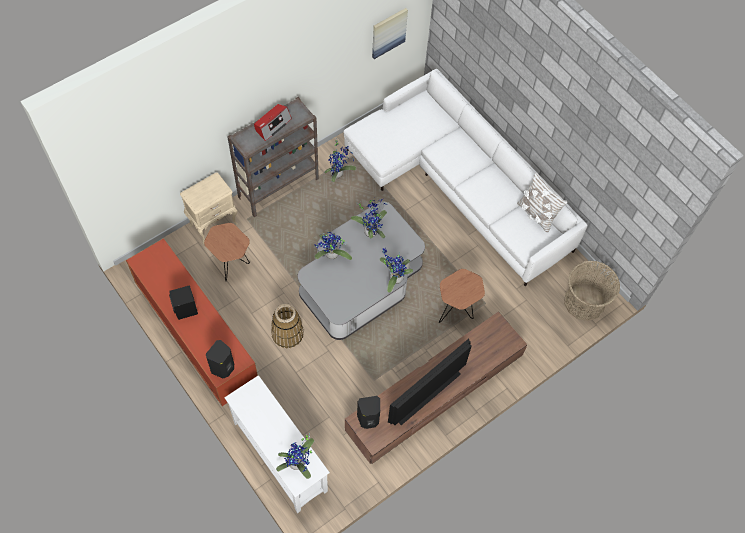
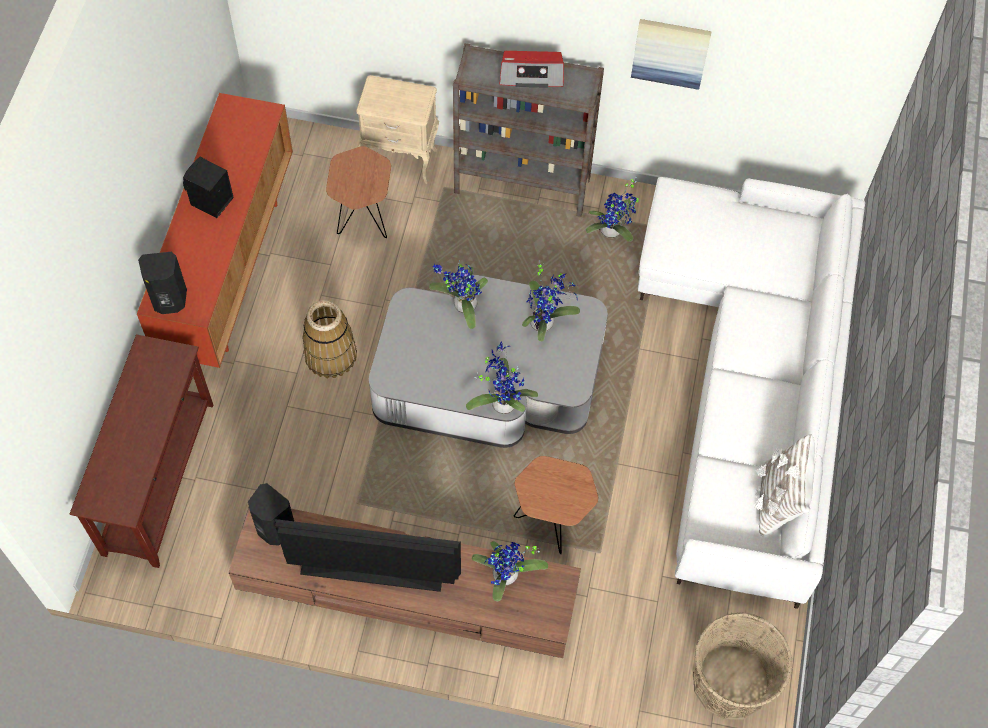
camera: 50 degrees right, 0 degrees up
white console table [224,375,330,513] -> brown console table [70,334,213,568]
potted plant [276,433,315,479] -> potted plant moved to [472,541,548,601]
picture [372,8,408,59] -> picture moved to [631,19,712,90]

